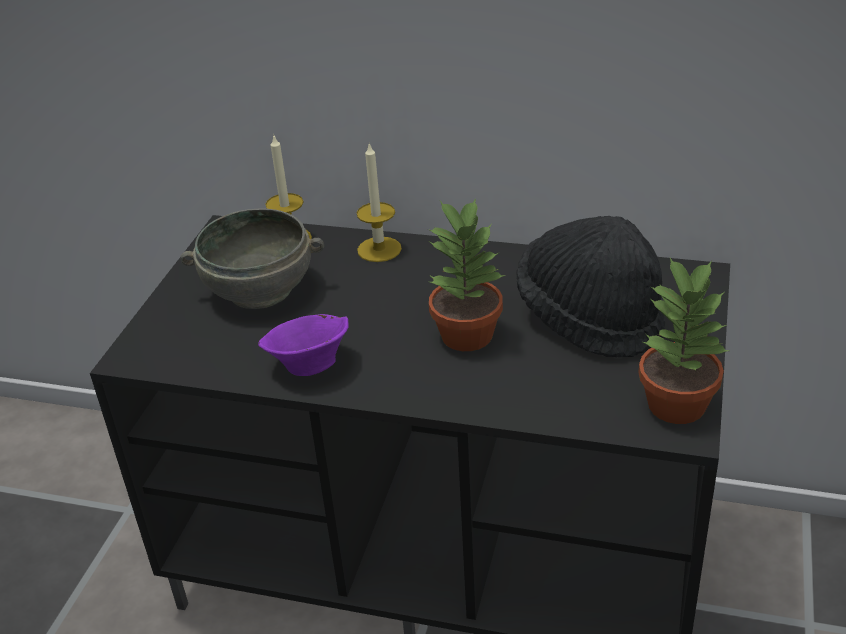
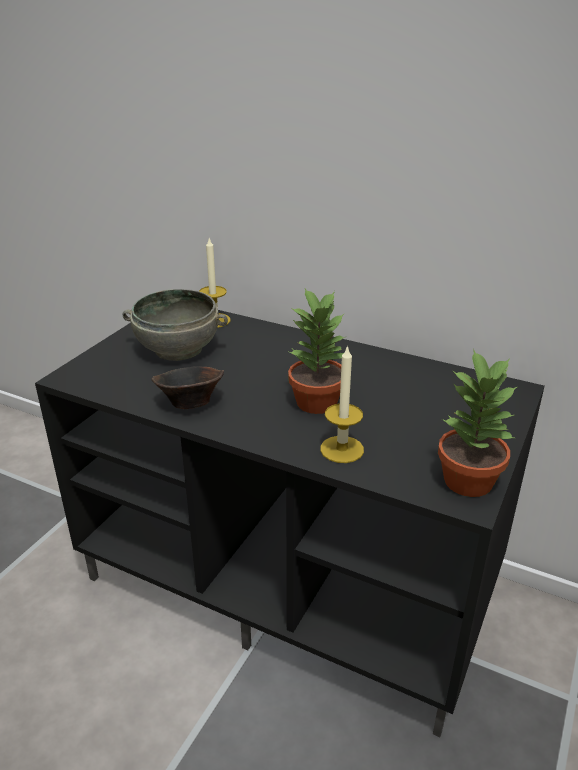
camera: 10 degrees right, 5 degrees down
purple bowl [258,314,349,376] -> brown bowl [151,366,224,409]
candle [357,143,402,262] -> candle moved to [320,345,364,463]
black hat [517,216,665,357] -> none

